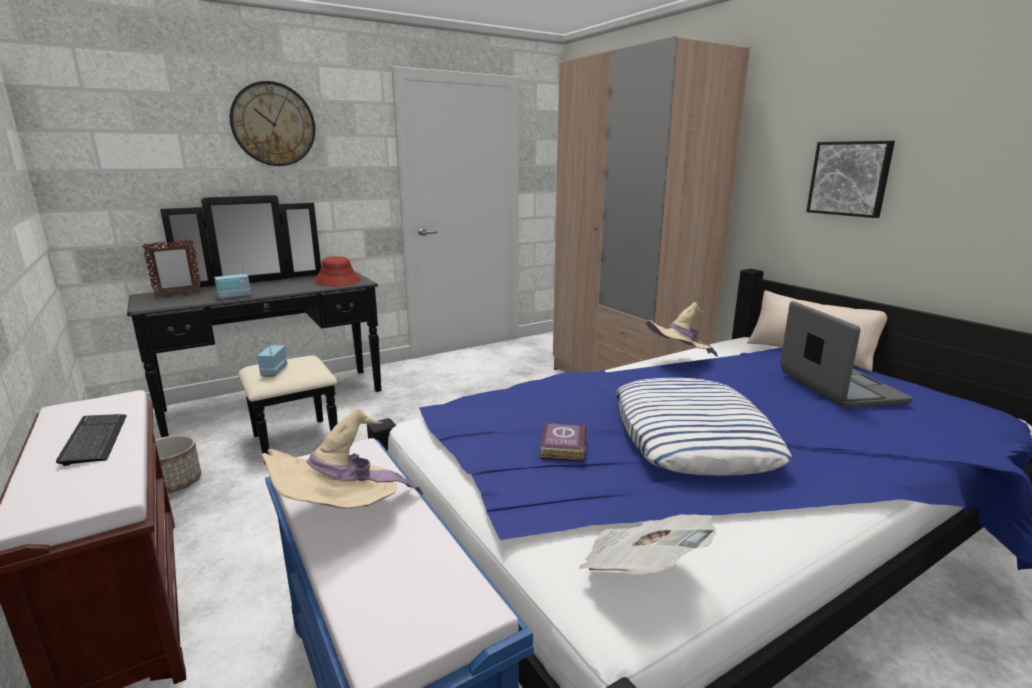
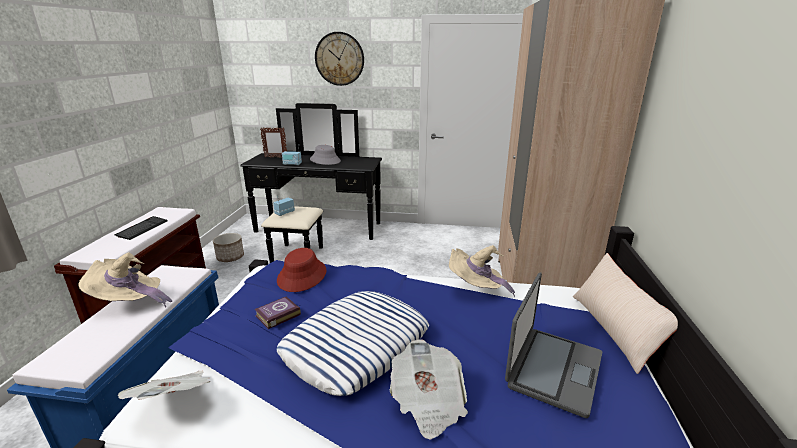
camera: 40 degrees right, 5 degrees up
red hat [315,256,361,286] -> red hat moved to [277,248,326,292]
picture [806,141,895,218] -> none
none -> grey hat [310,145,341,165]
none -> newspaper [390,340,468,440]

